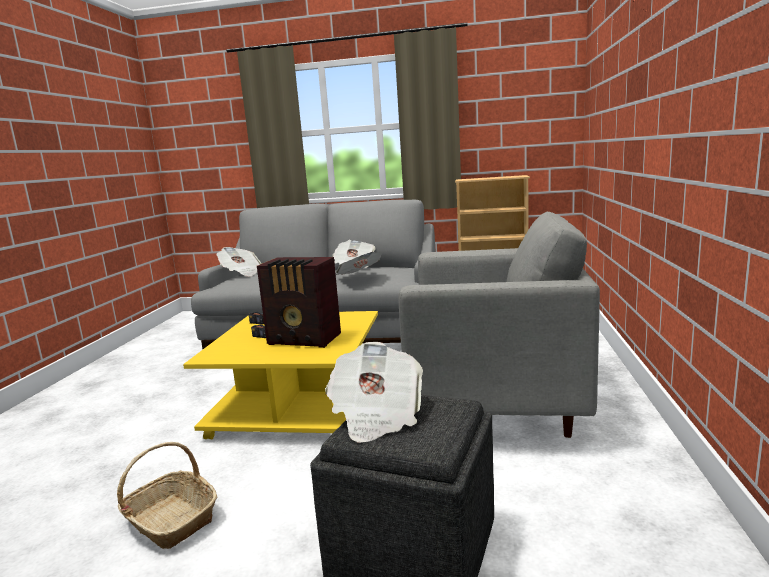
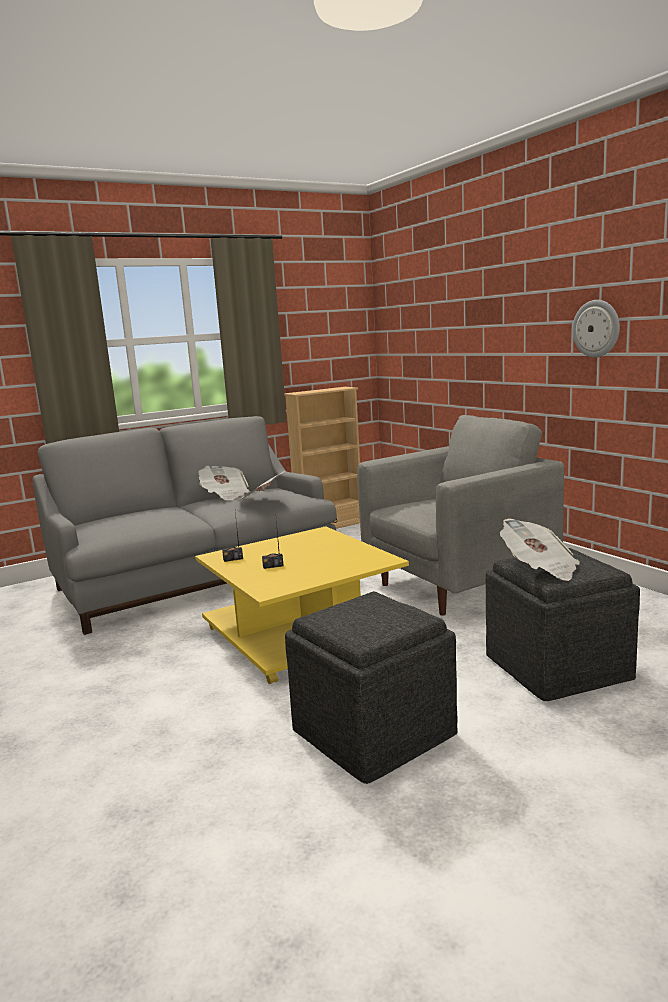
camera: 40 degrees left, 0 degrees up
basket [117,442,217,549] -> grey ottoman [285,591,457,784]
newspaper [216,247,261,276] -> none
radio [257,257,341,348] -> none
none -> wall clock [572,300,620,357]

